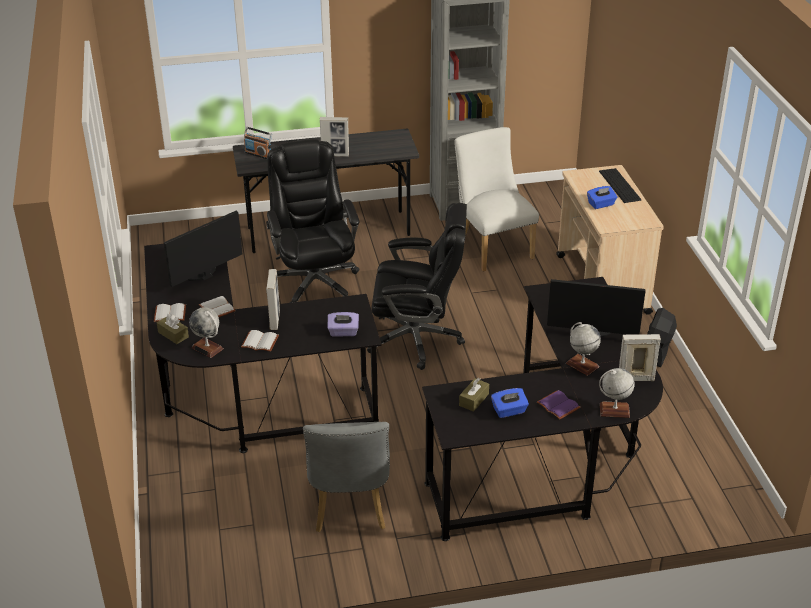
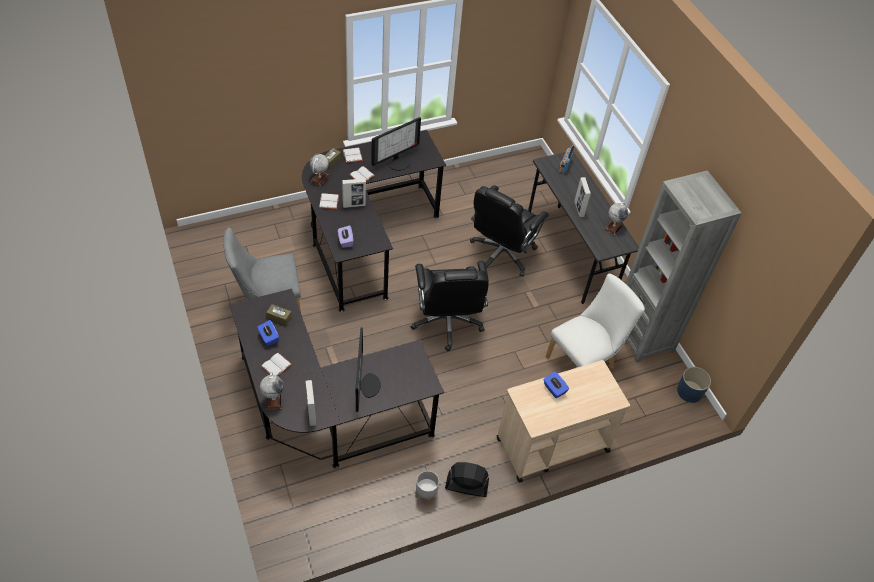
camera: 75 degrees right, 15 degrees up
monitor [164,211,242,287] -> monitor turned 105 degrees clockwise [371,117,421,171]
black office chair [266,139,359,303] -> black office chair turned 150 degrees clockwise [470,185,549,277]
purple book [537,390,581,420] -> white book [261,352,292,376]
globe [566,322,601,376] -> globe moved to [604,202,628,235]
keyboard [599,168,642,203] -> none
none -> grey planter [415,471,439,505]
none -> blue planter [677,367,711,403]

